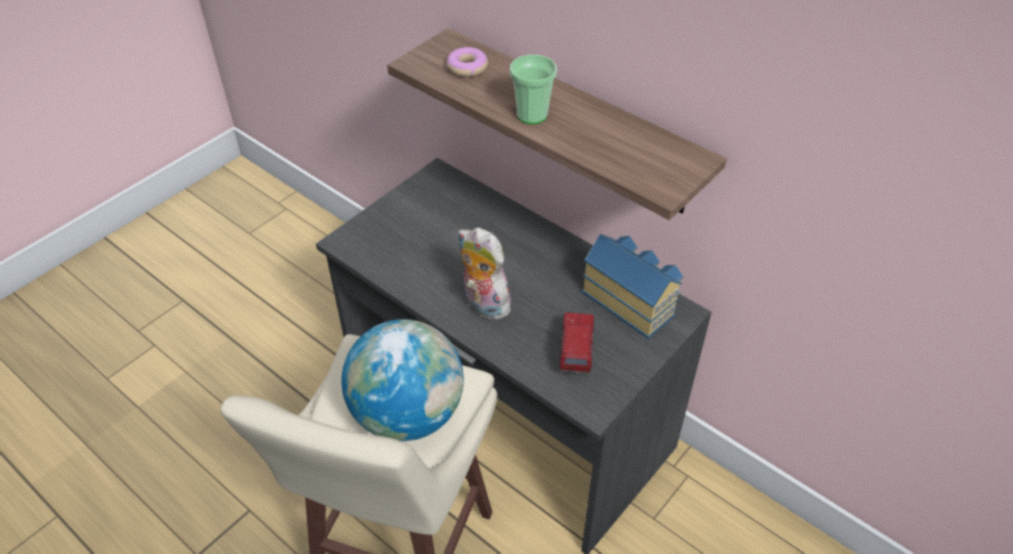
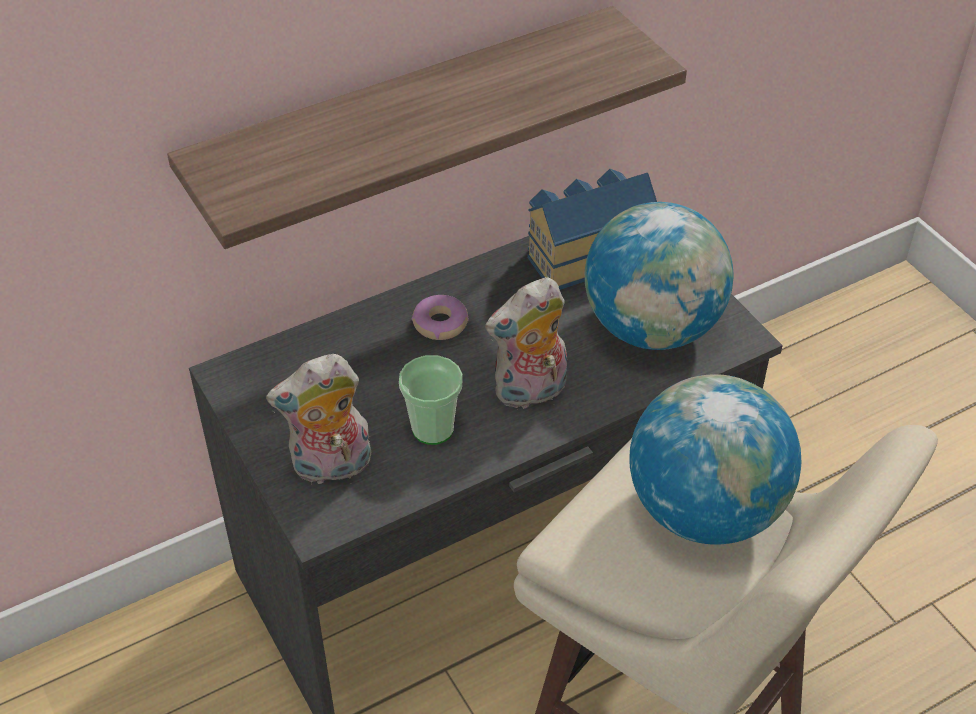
camera: 70 degrees left, 0 degrees up
donut [447,47,488,77] -> donut moved to [412,295,469,340]
cup [510,55,557,124] -> cup moved to [399,355,463,445]
toy truck [560,313,594,374] -> globe [585,202,734,350]
none -> plush toy [266,354,371,484]

